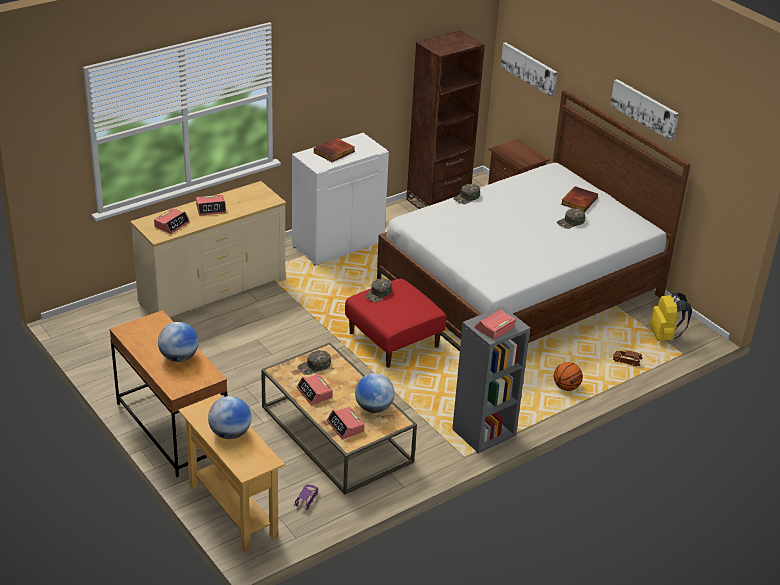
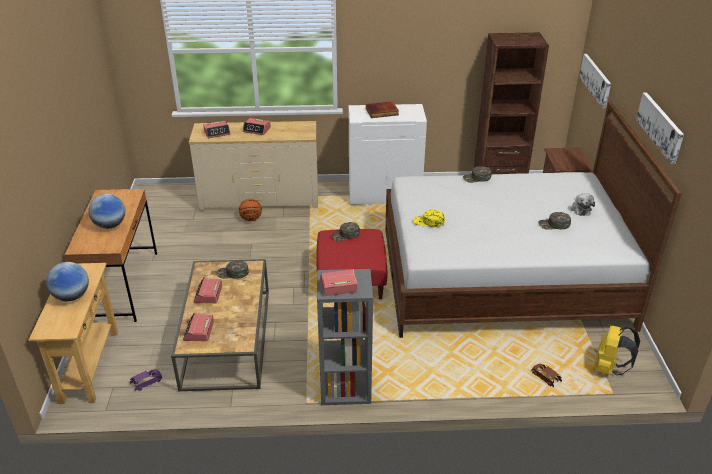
camera: 35 degrees right, 0 degrees up
globe [355,373,395,413] -> none
basketball [554,362,583,391] -> basketball moved to [239,199,262,221]
book [561,186,598,212] -> plush toy [571,193,595,216]
none -> yellow cap [413,210,445,227]

